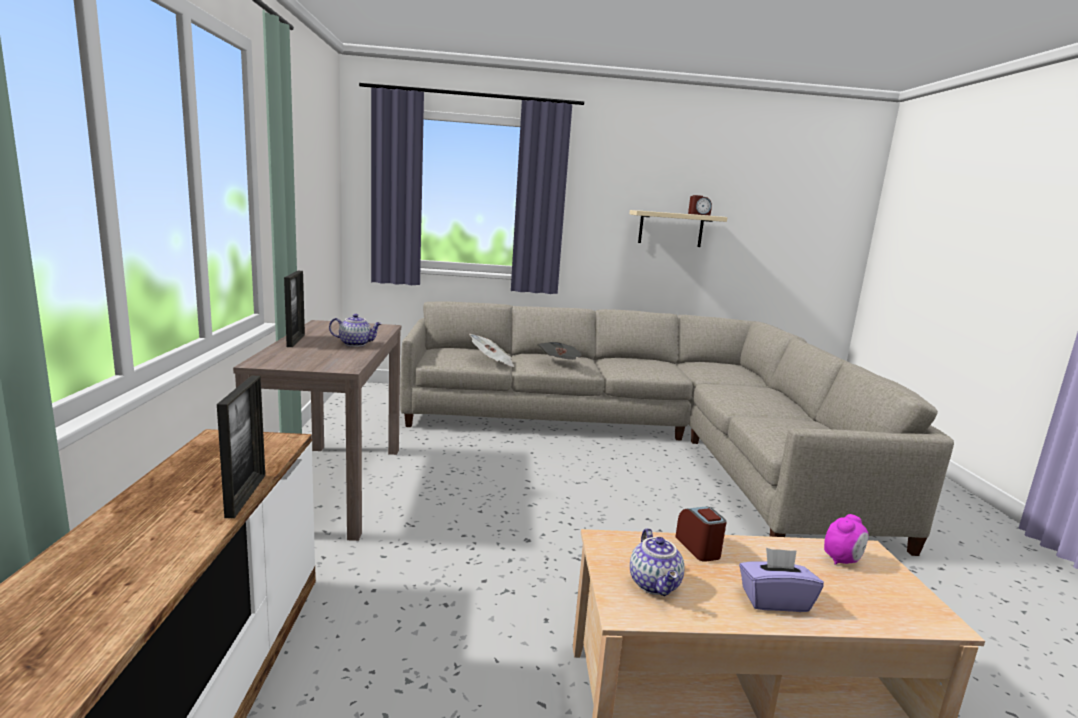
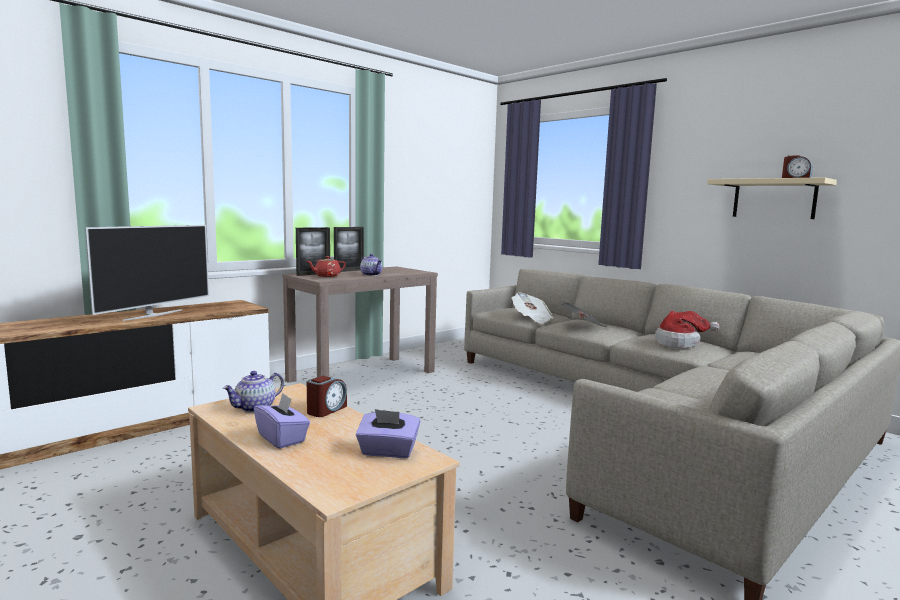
camera: 50 degrees right, 5 degrees down
picture frame [217,376,265,518] -> picture frame moved to [296,227,330,276]
alarm clock [824,514,869,565] -> purple tissue box [356,409,421,458]
none -> television [85,225,209,321]
none -> red teapot [307,256,346,277]
none -> hat [655,310,719,349]

